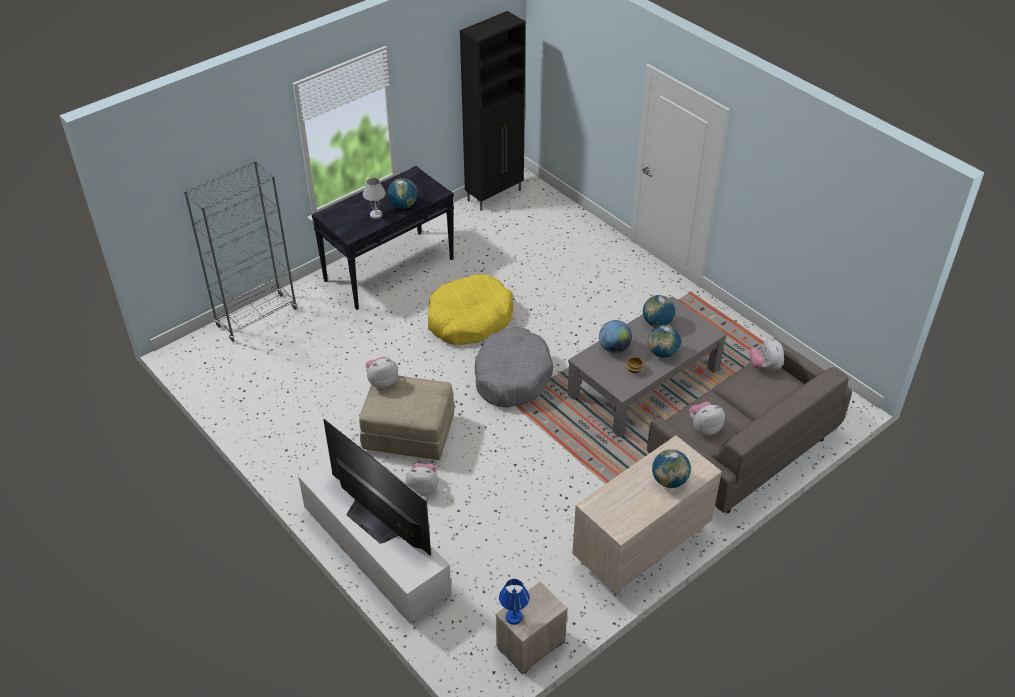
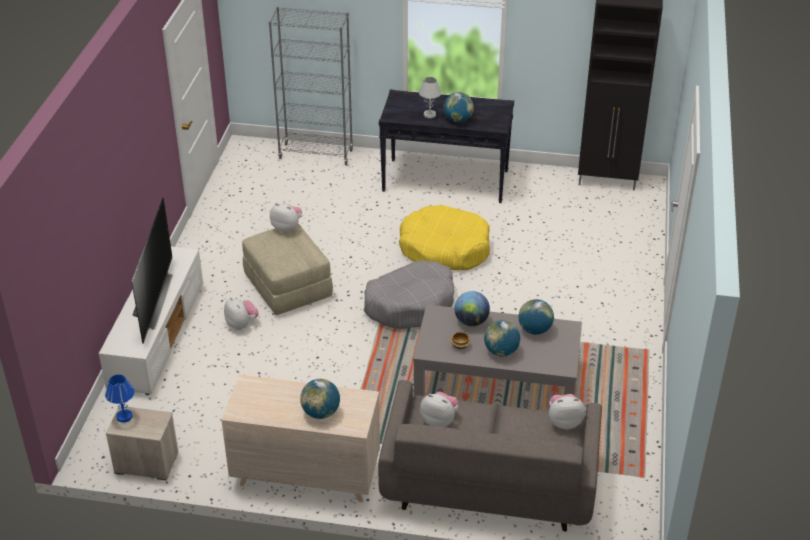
camera: 50 degrees right, 5 degrees down
plush toy [749,337,784,371] -> plush toy turned 45 degrees clockwise [549,394,585,429]

